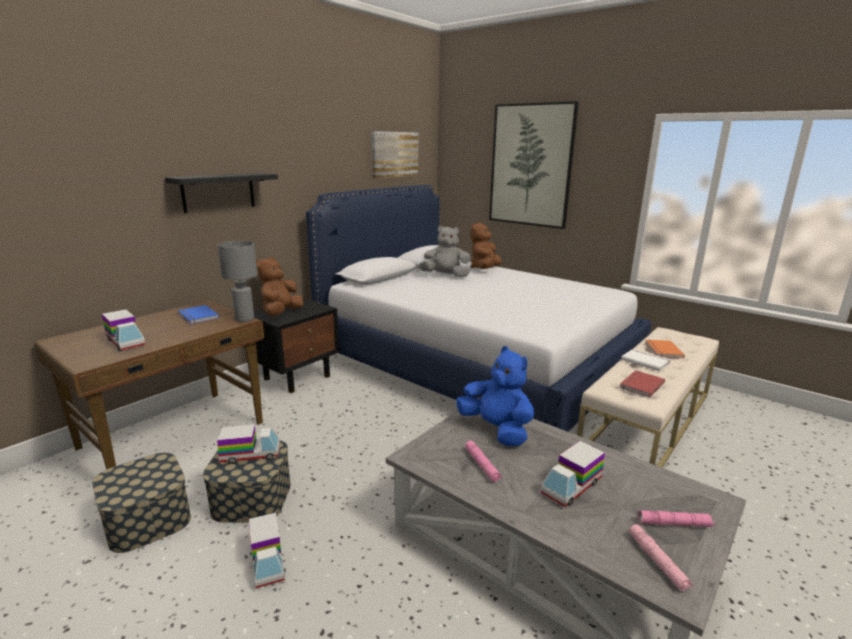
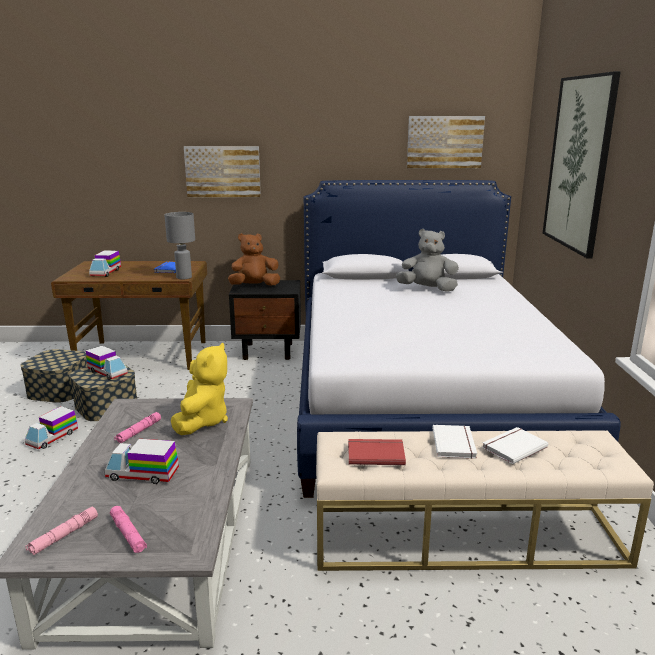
camera: 50 degrees right, 0 degrees up
black shelf [165,173,278,213] -> picture [184,146,261,197]
grey plush toy [419,225,471,277] -> grey plush toy turned 45 degrees counterclockwise [396,229,459,292]
blue plush toy [456,346,534,446] -> yellow plush toy [171,342,228,435]
brown plush toy [471,222,502,269] -> none
orange book [645,340,685,358] -> white book [482,427,548,464]

